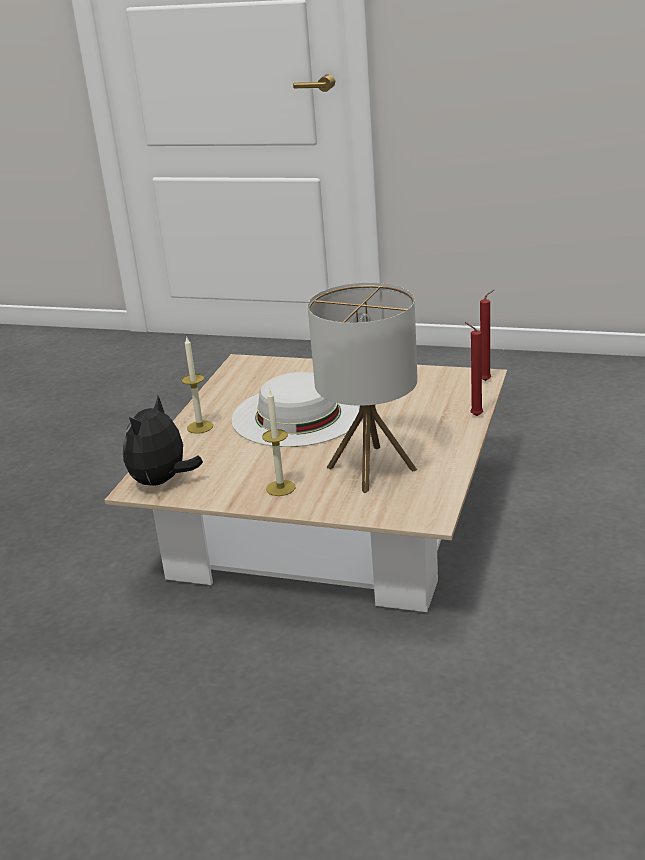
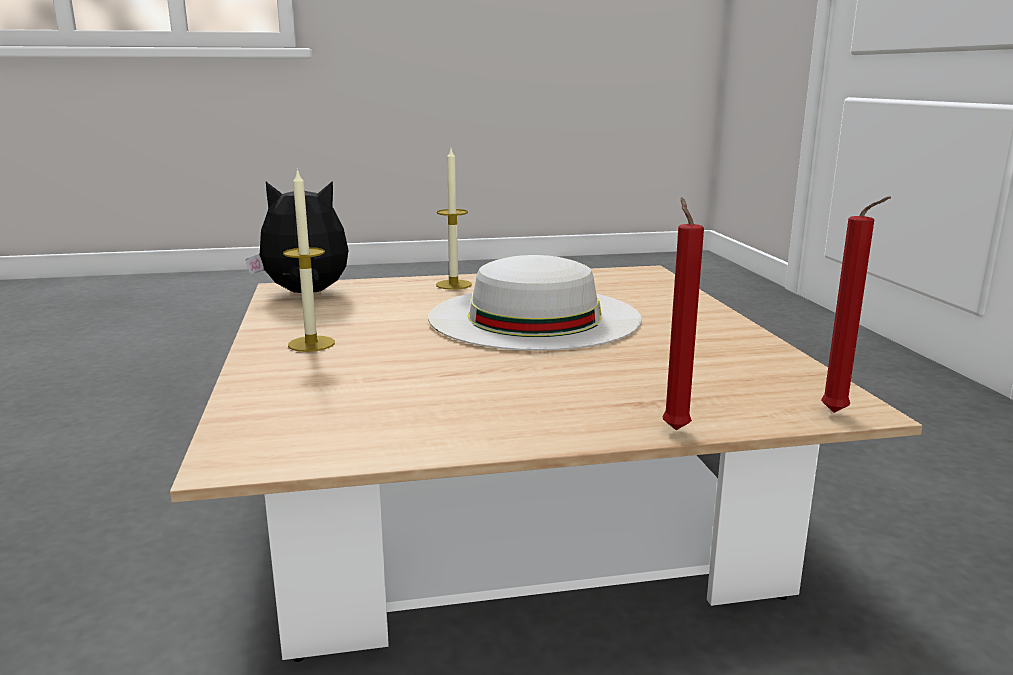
camera: 60 degrees right, 10 degrees down
table lamp [308,283,418,493] -> none

